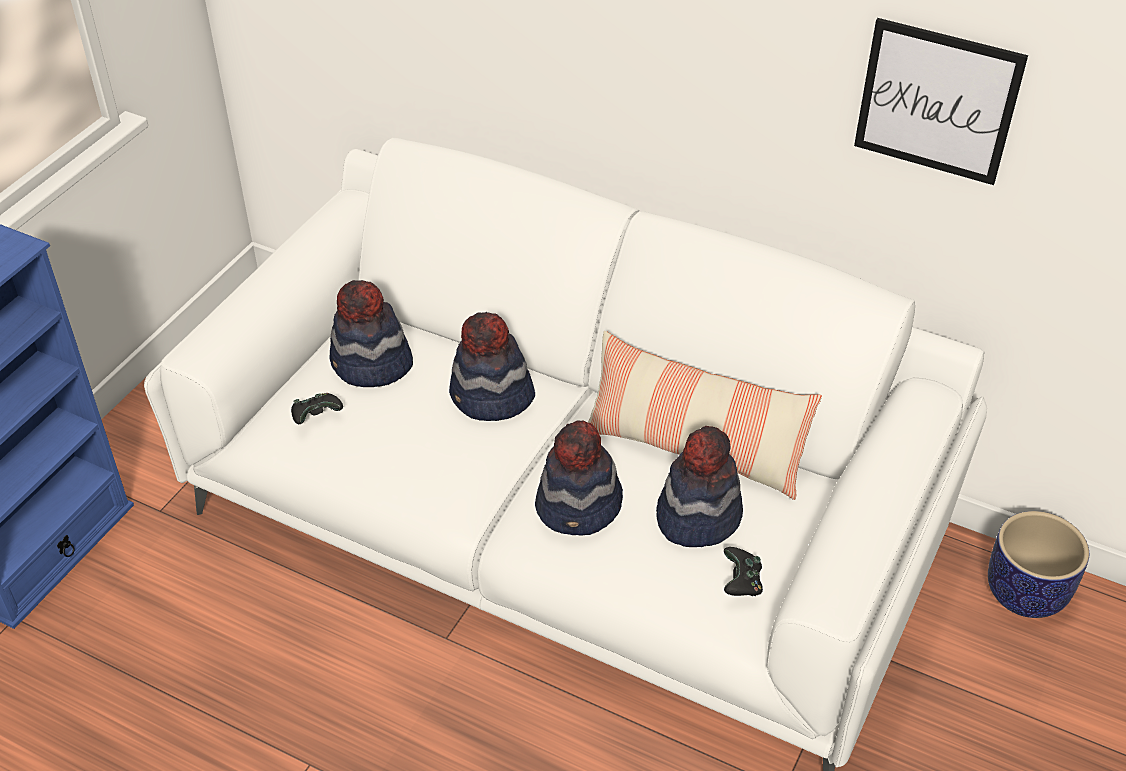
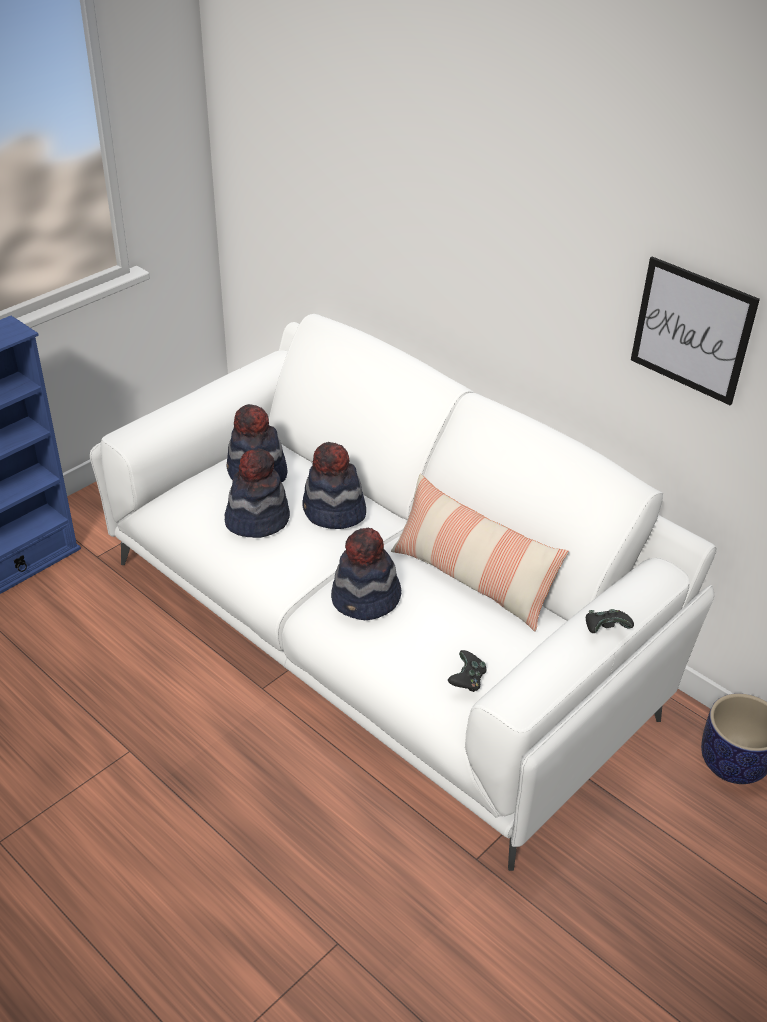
camera: 15 degrees right, 5 degrees down
black game controller [291,393,343,424] -> black game controller moved to [586,609,634,633]
hat [656,426,743,547] -> hat moved to [225,448,290,538]

